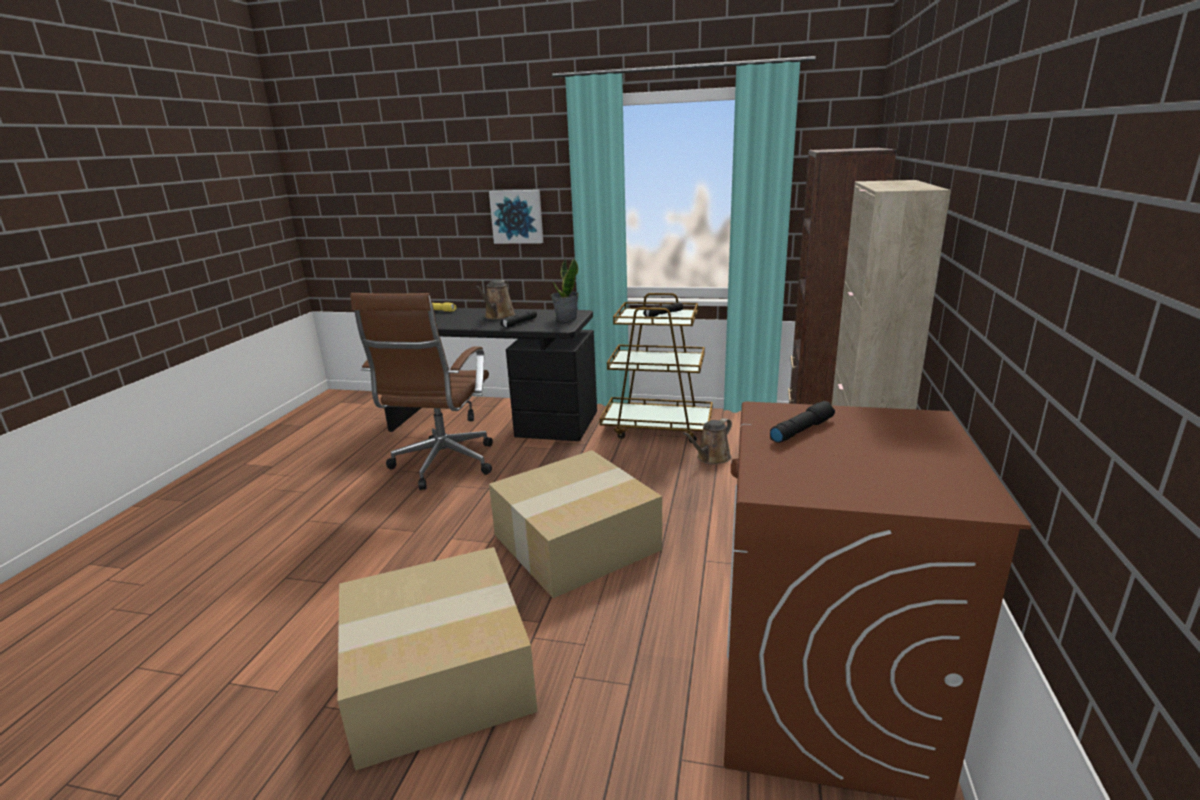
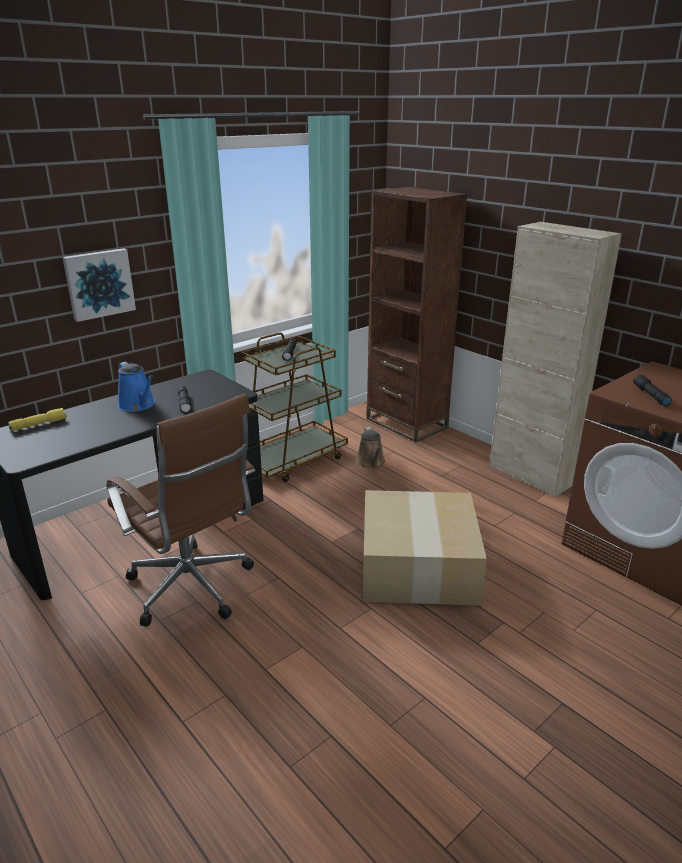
camera: 55 degrees left, 5 degrees up
cardboard box [338,547,538,771] -> none
brown watering can [475,280,515,320] -> blue watering can [118,362,155,412]
potted plant [551,258,579,322] -> none

